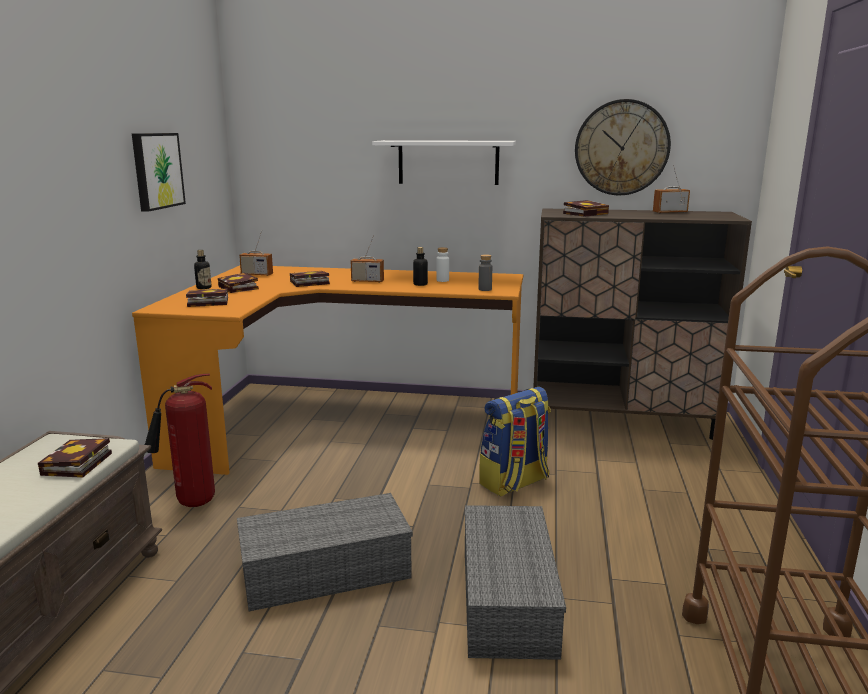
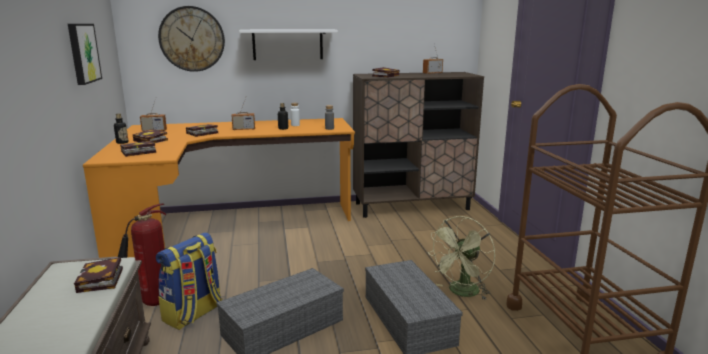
camera: 20 degrees left, 0 degrees up
backpack [479,387,551,497] -> backpack moved to [156,232,222,330]
wall clock [575,99,671,196] -> wall clock moved to [158,6,225,72]
none -> green fan [427,216,495,299]

